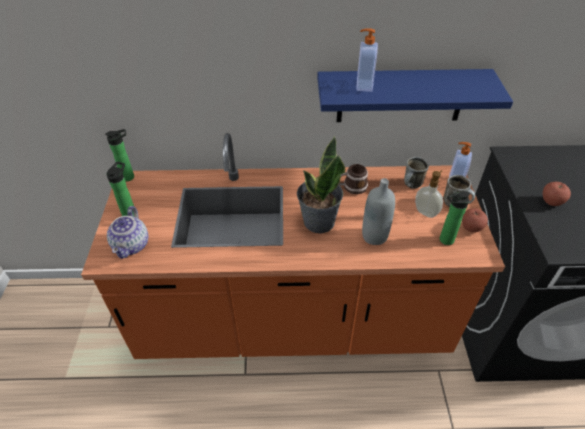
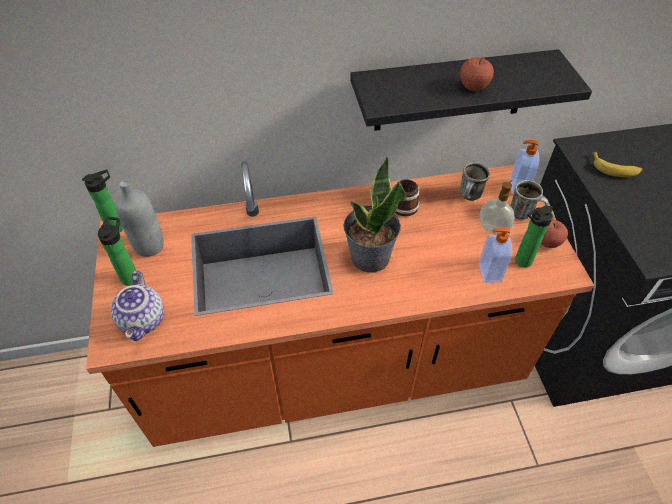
camera: 10 degrees left, 5 degrees up
blue shelf [317,69,513,122] -> black shelf [350,49,592,131]
soap dispenser [356,28,378,92] -> soap dispenser moved to [479,227,512,283]
grey bottle [362,178,395,245] -> grey bottle moved to [116,180,164,257]
apple [543,182,571,206] -> apple moved to [460,57,494,91]
none -> banana [592,151,643,177]

